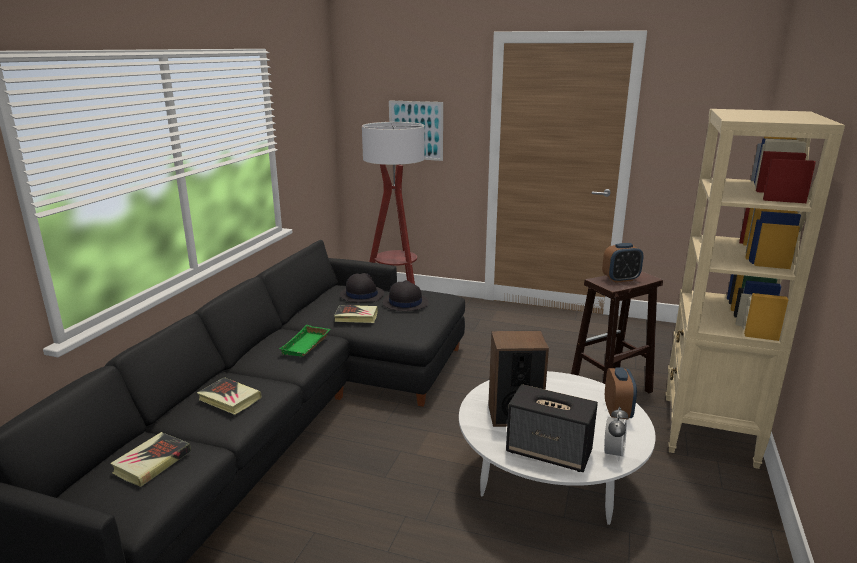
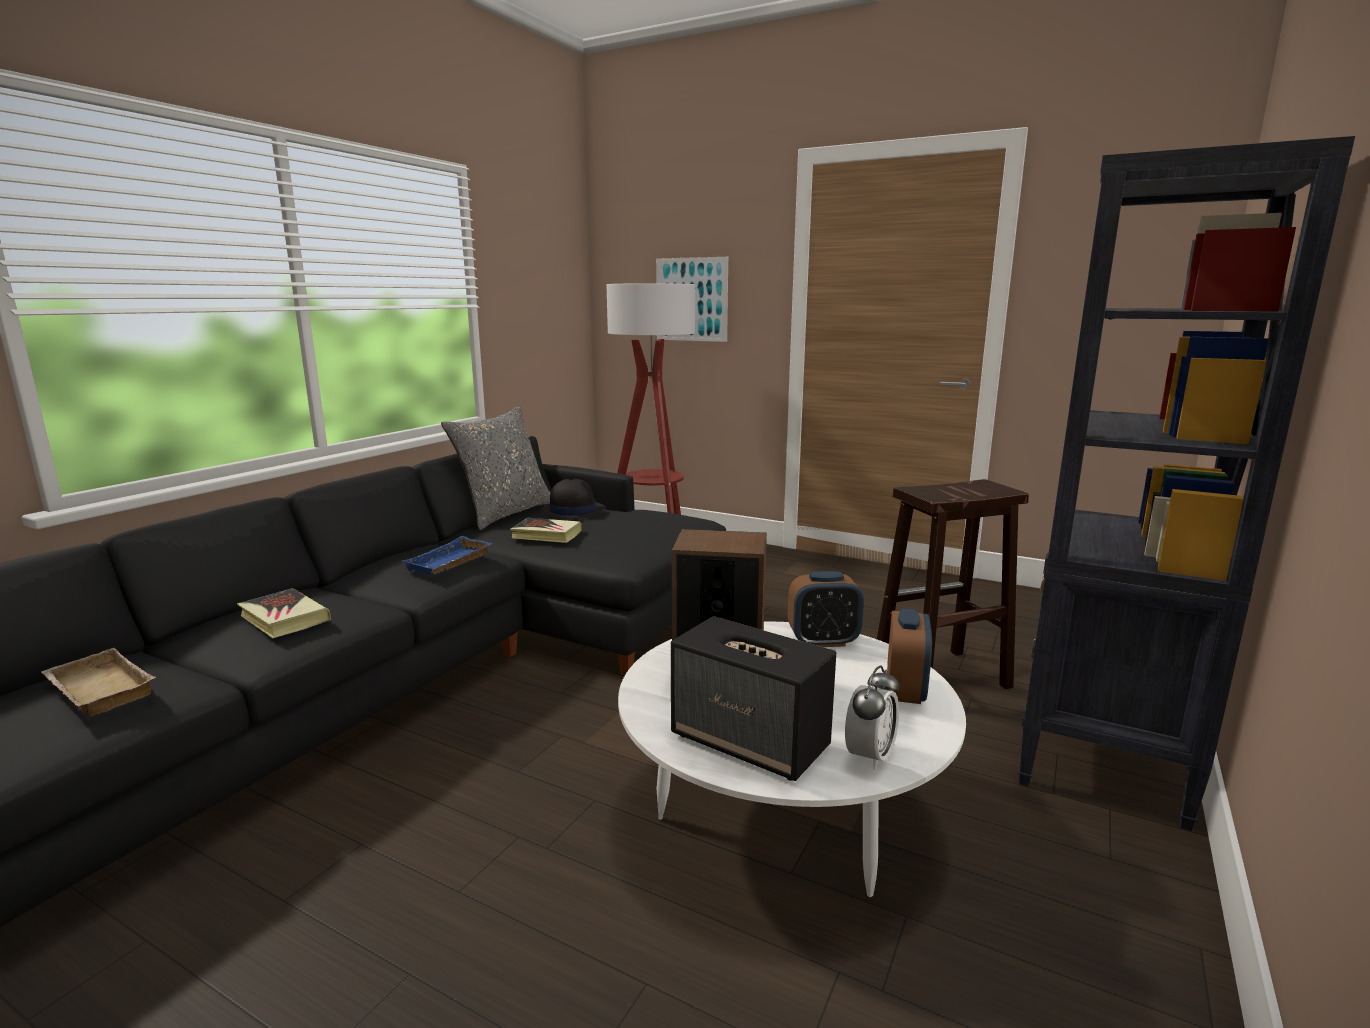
camera: 10 degrees right, 5 degrees down
book [110,432,191,487] -> beige tray [41,648,156,716]
green tray [279,325,330,357] -> blue tray [402,536,492,575]
black hat [383,280,429,311] -> none
alarm clock [602,243,644,283] -> alarm clock moved to [788,571,864,647]
beige bookcase [666,109,845,469] -> black bookcase [1018,136,1355,831]
none -> grey pillow [441,406,550,530]

